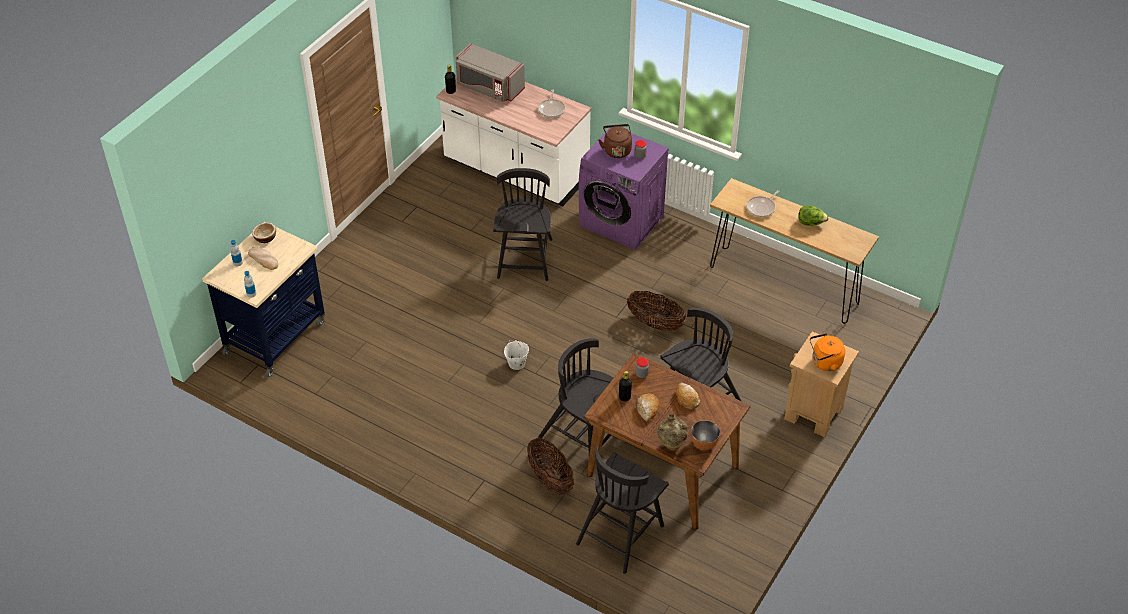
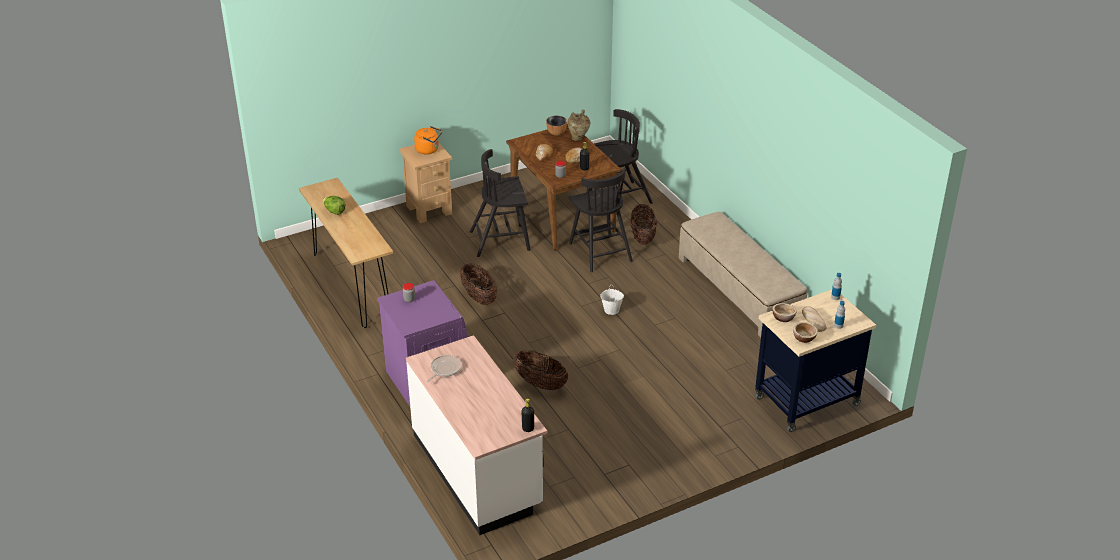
camera: 150 degrees left, 10 degrees down
grey microwave [456,43,525,102] -> none
black chair [493,168,552,281] -> basket [513,350,568,390]
brown kettle [598,124,632,158] -> none
frying pan [746,190,780,217] -> none
none -> beige bench [679,212,807,338]
none -> bowl [772,303,796,322]

